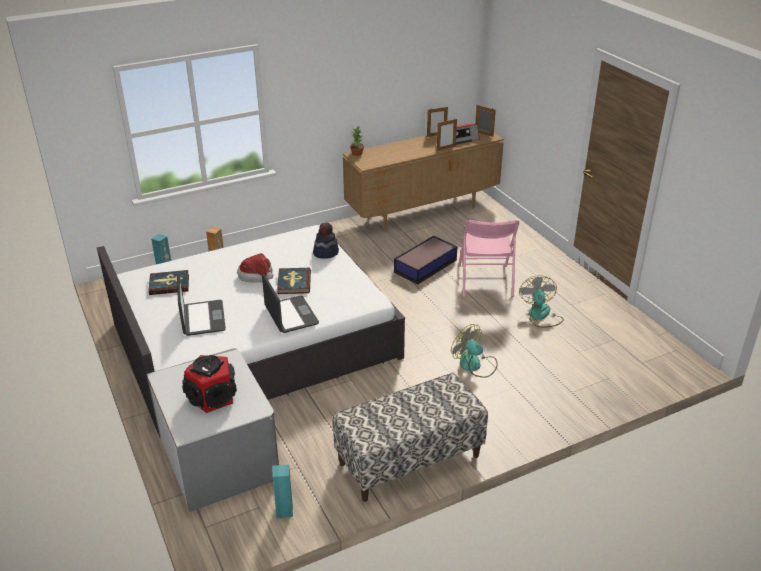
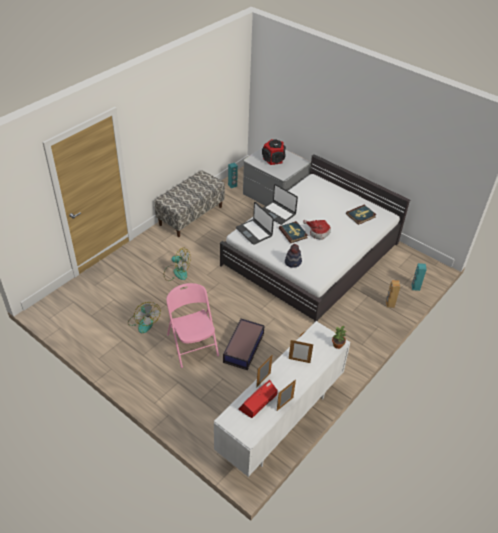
camera: 155 degrees right, 10 degrees up
laptop [177,274,226,336] -> laptop moved to [236,202,274,245]
brown dresser [343,133,504,231] -> white dresser [214,321,351,477]
picture frame [475,105,496,137] -> picture frame moved to [289,340,313,363]

